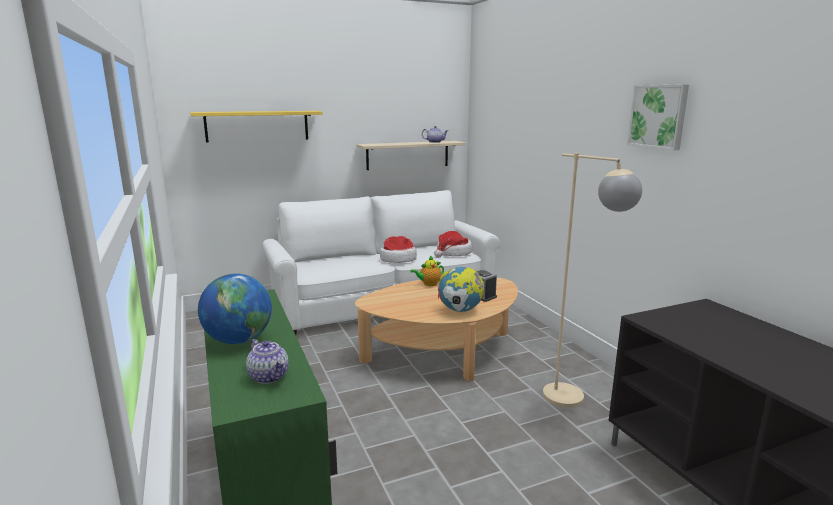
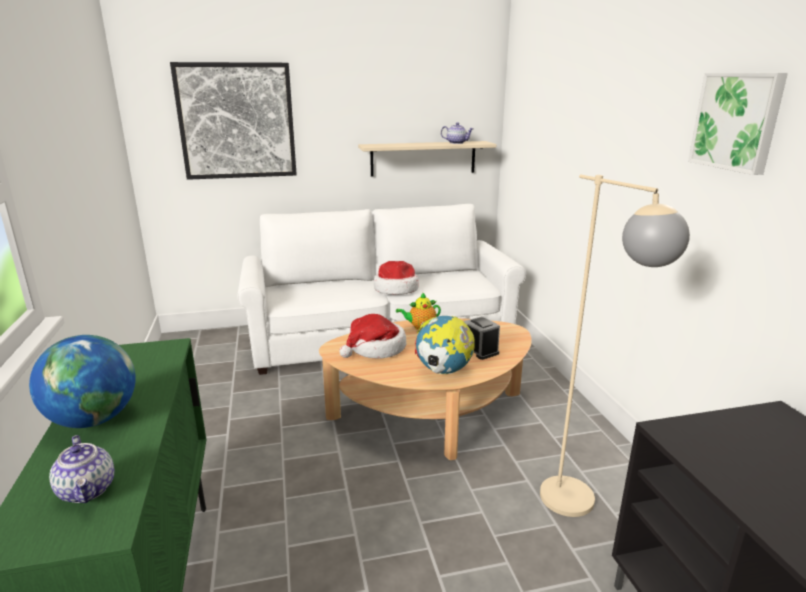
camera: 10 degrees right, 5 degrees up
yellow shelf [190,111,323,143] -> picture [170,62,297,180]
hat [434,231,472,258] -> hat moved to [339,314,406,358]

